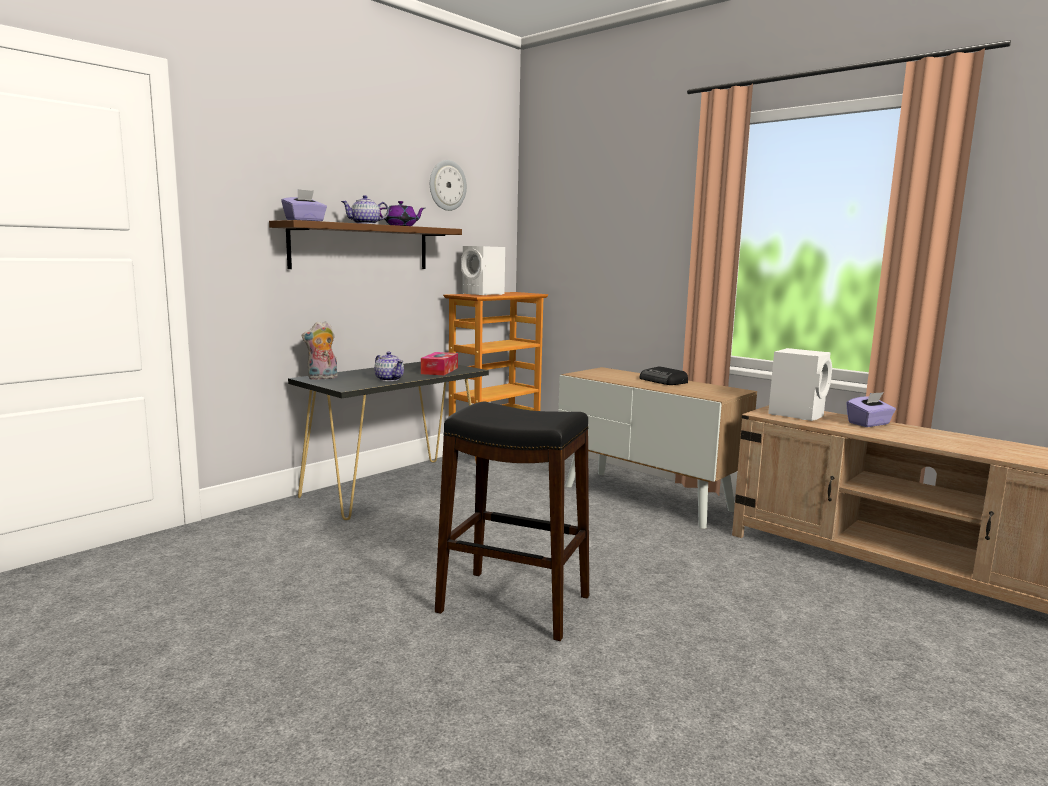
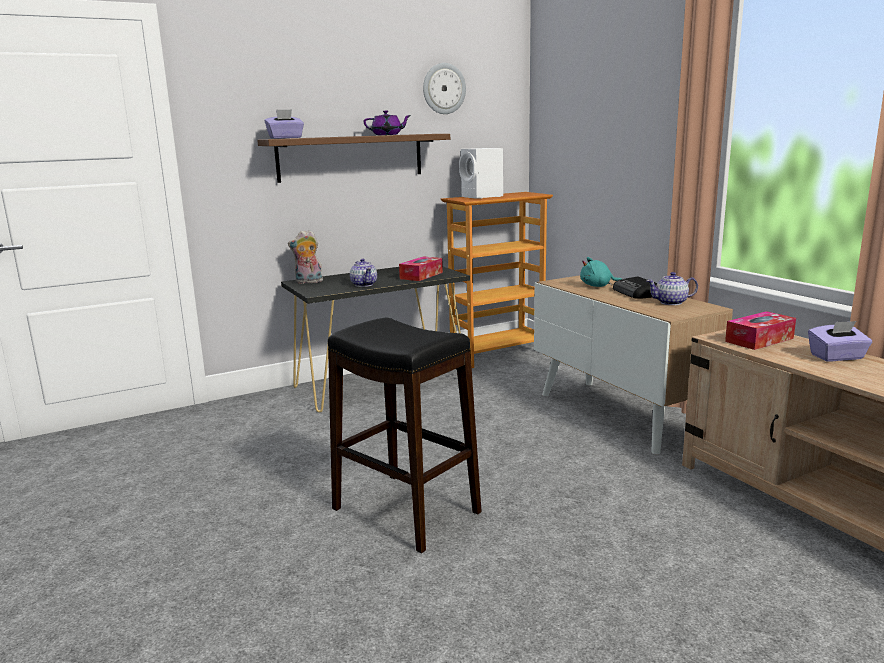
camera: 20 degrees right, 5 degrees up
teapot [341,195,389,224] -> teapot moved to [647,272,698,305]
white speaker [768,348,832,421] -> tissue box [725,311,796,350]
none -> turquoise plush toy [580,257,622,287]

